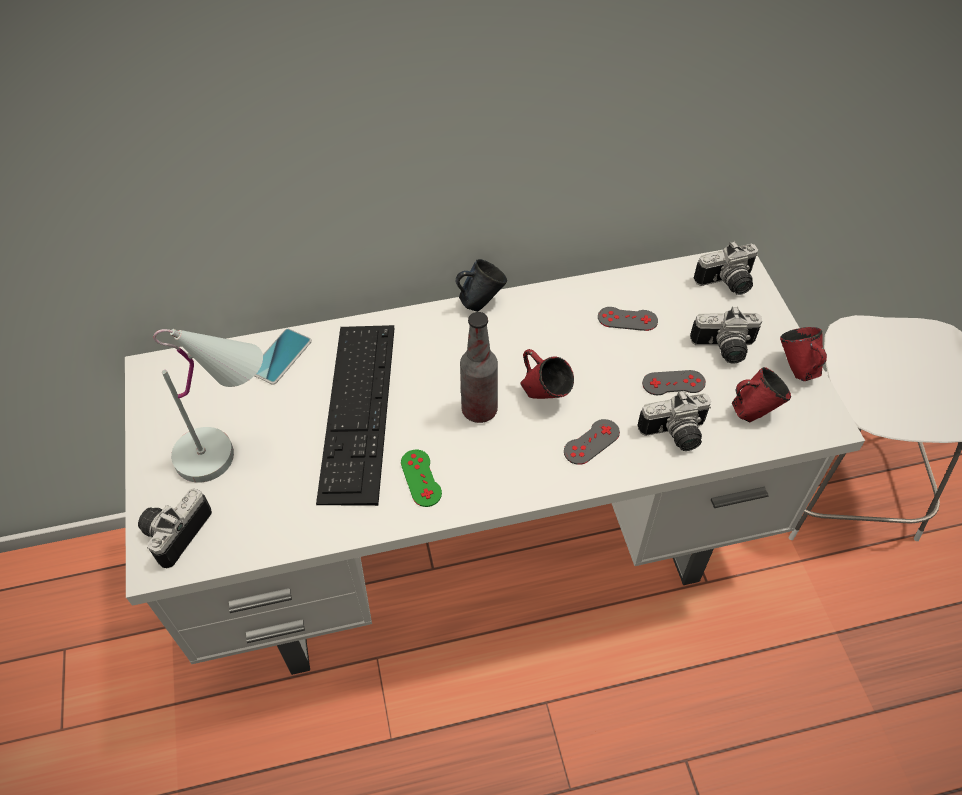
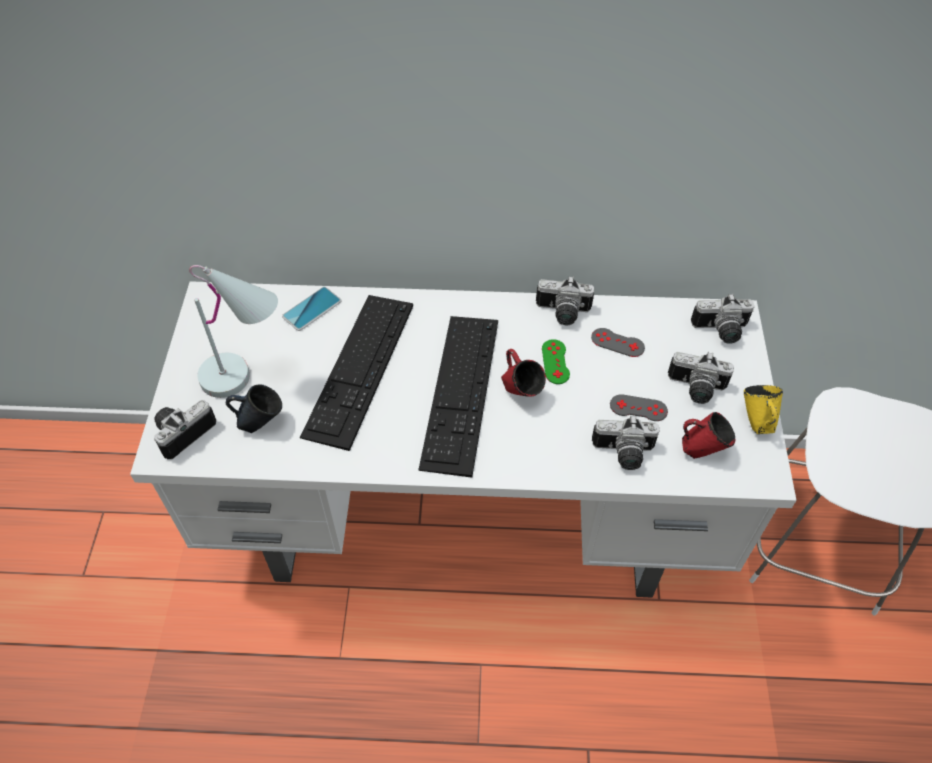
camera: 15 degrees right, 0 degrees up
green game controller [401,450,442,507] -> green game controller moved to [542,339,570,384]
blue mug [456,259,507,312] -> blue mug moved to [226,384,282,433]
bottle [460,312,498,423] -> keyboard [418,316,498,478]
grey game controller [564,419,620,465] -> none
red mug [780,327,827,381] -> yellow mug [744,385,783,434]
none -> camera [536,276,594,325]

